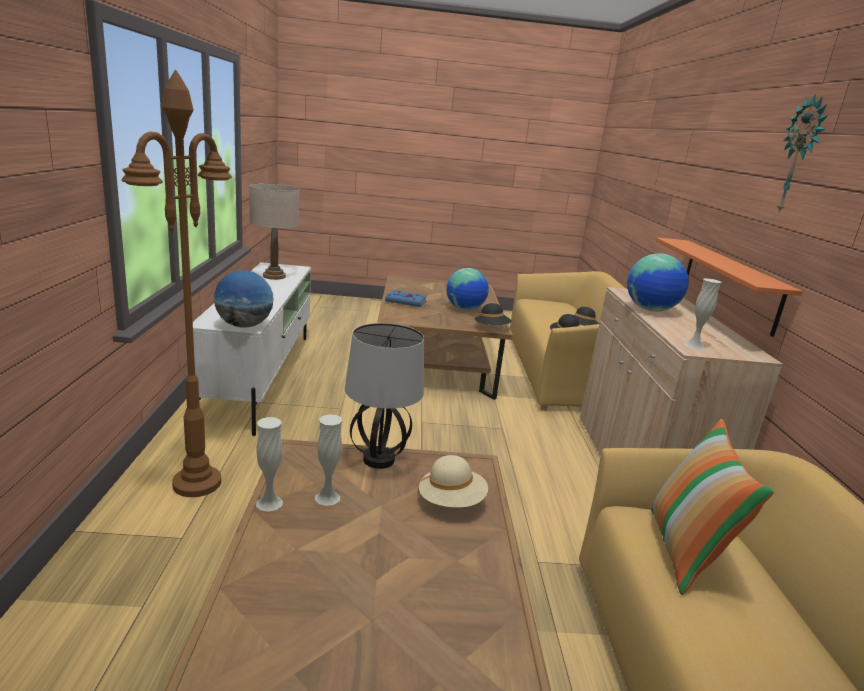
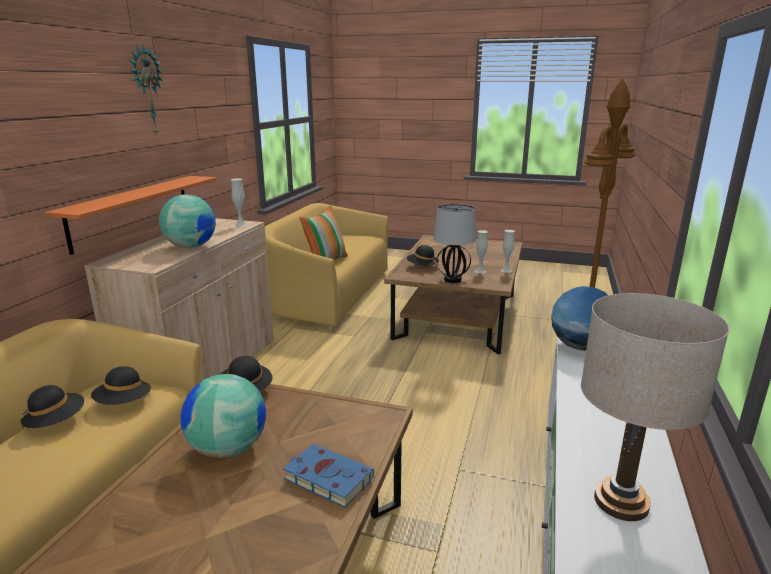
camera: 160 degrees left, 0 degrees up
beige hat [418,455,488,508] -> black hat [407,245,439,270]

